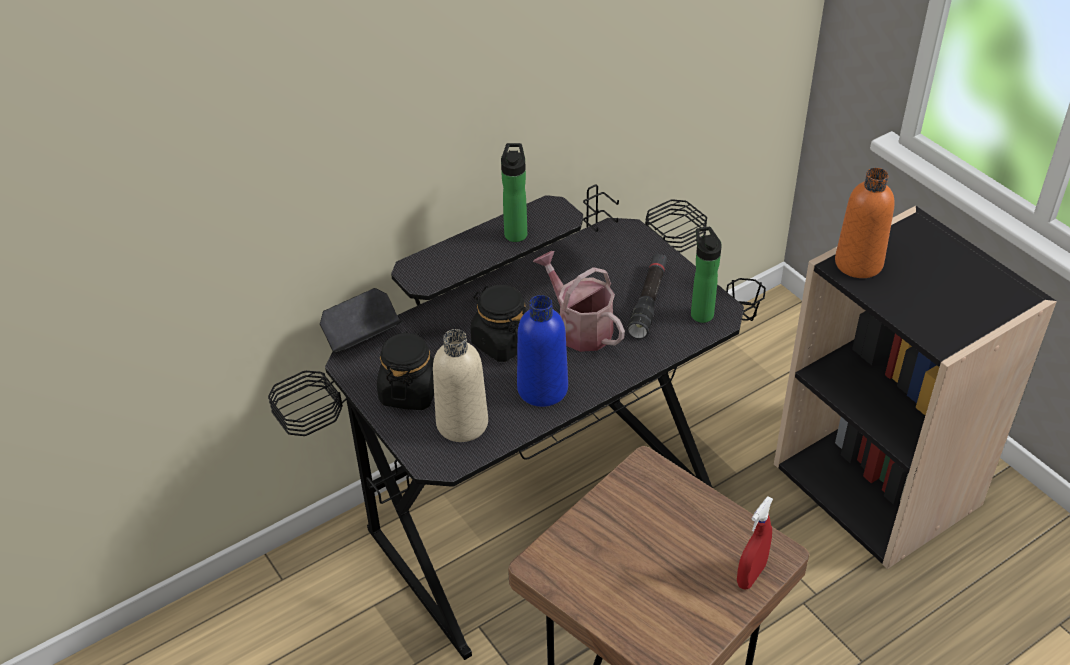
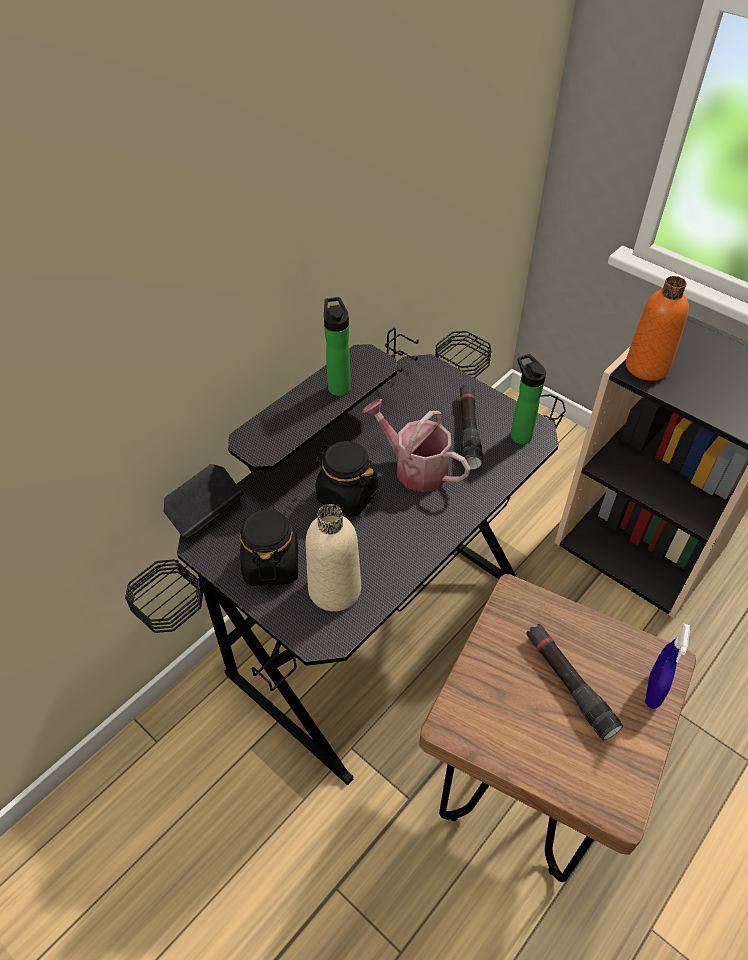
camera: 15 degrees left, 5 degrees up
blue bottle [517,295,568,407] -> none
red spray bottle [737,497,773,590] -> blue spray bottle [645,624,690,709]
none -> black flashlight [526,624,623,741]

